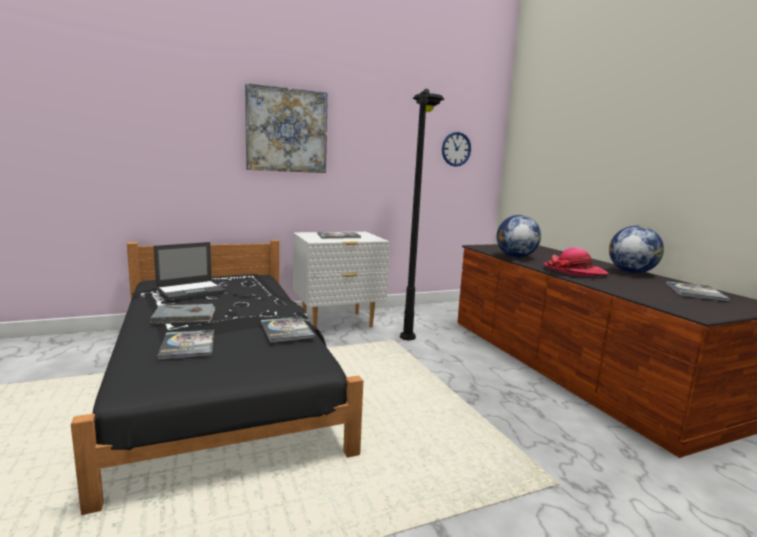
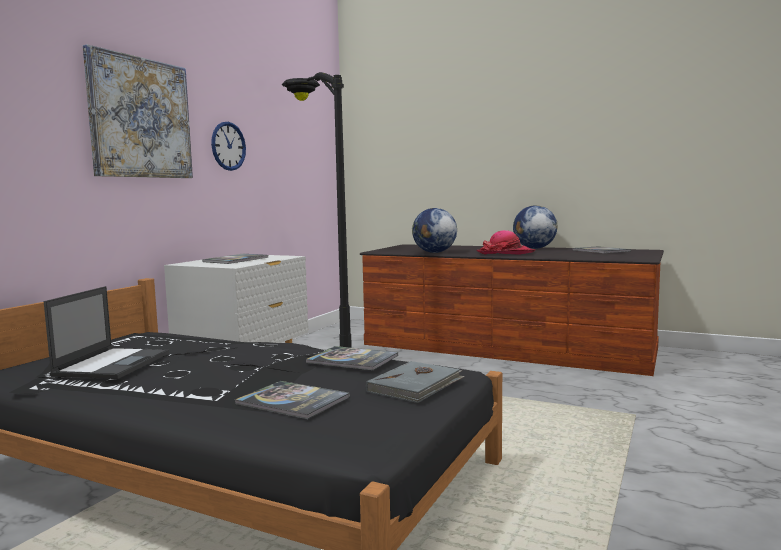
camera: 40 degrees left, 5 degrees down
grey book [150,304,215,324] -> grey book moved to [366,361,465,403]
wall clock [442,132,471,166] -> wall clock moved to [211,122,246,171]

